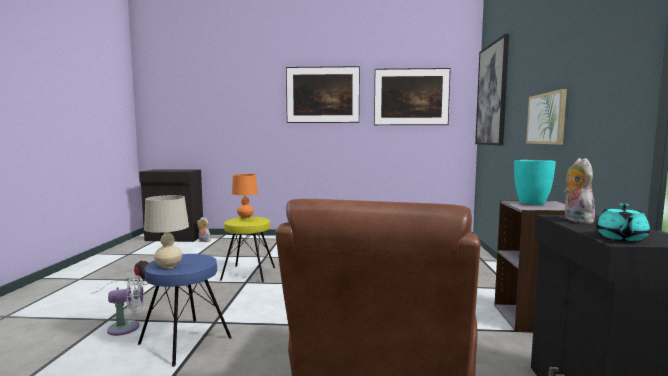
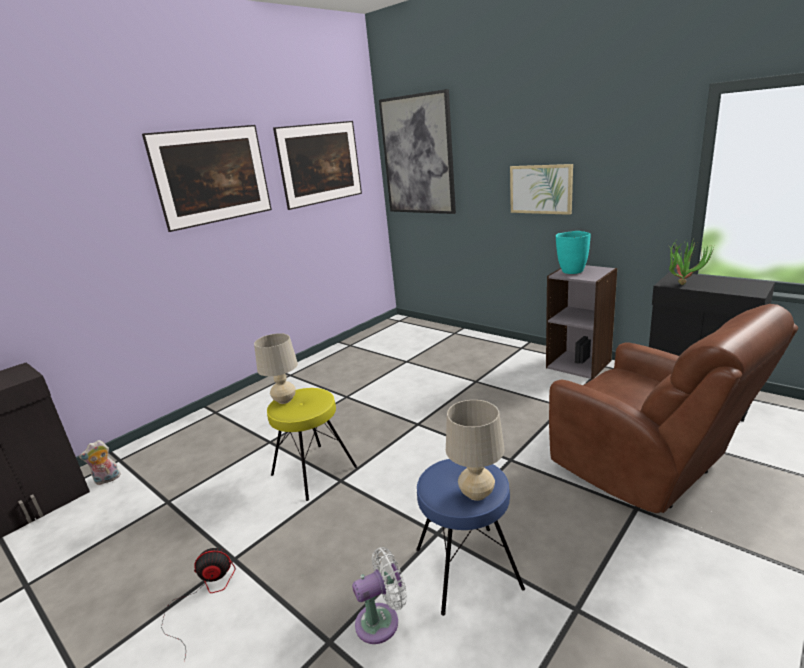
camera: 50 degrees left, 15 degrees up
white fan [107,275,144,336] -> white fan turned 45 degrees clockwise [352,547,407,644]
orange table lamp [232,174,258,218] -> beige table lamp [254,333,298,404]
plush toy [564,158,595,224] -> potted plant [669,241,714,285]
turquoise teapot [596,203,650,241] -> none

